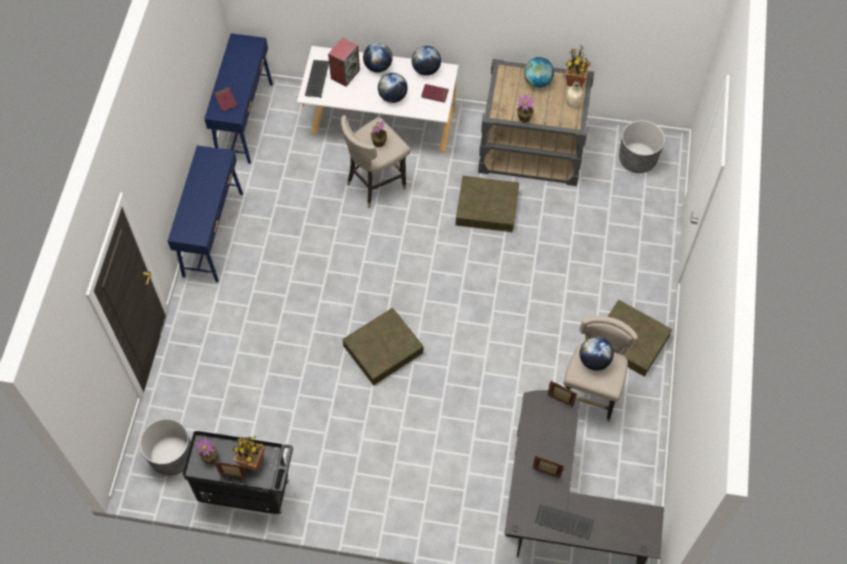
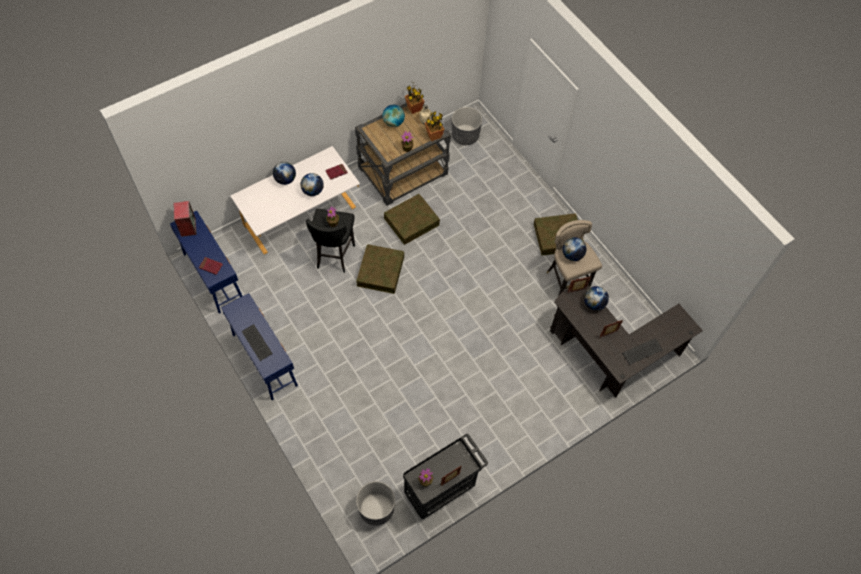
camera: 45 degrees left, 0 degrees up
potted plant [232,436,265,472] -> potted plant moved to [425,111,445,141]
keyboard [305,60,329,98] -> keyboard moved to [242,324,273,361]
speaker [328,37,360,87] -> speaker moved to [173,201,197,237]
beige stool [341,115,411,208] -> black stool [306,209,355,273]
brown storage box [342,308,424,386] -> brown storage box moved to [356,244,404,294]
globe [412,46,441,76] -> globe moved to [584,286,609,311]

